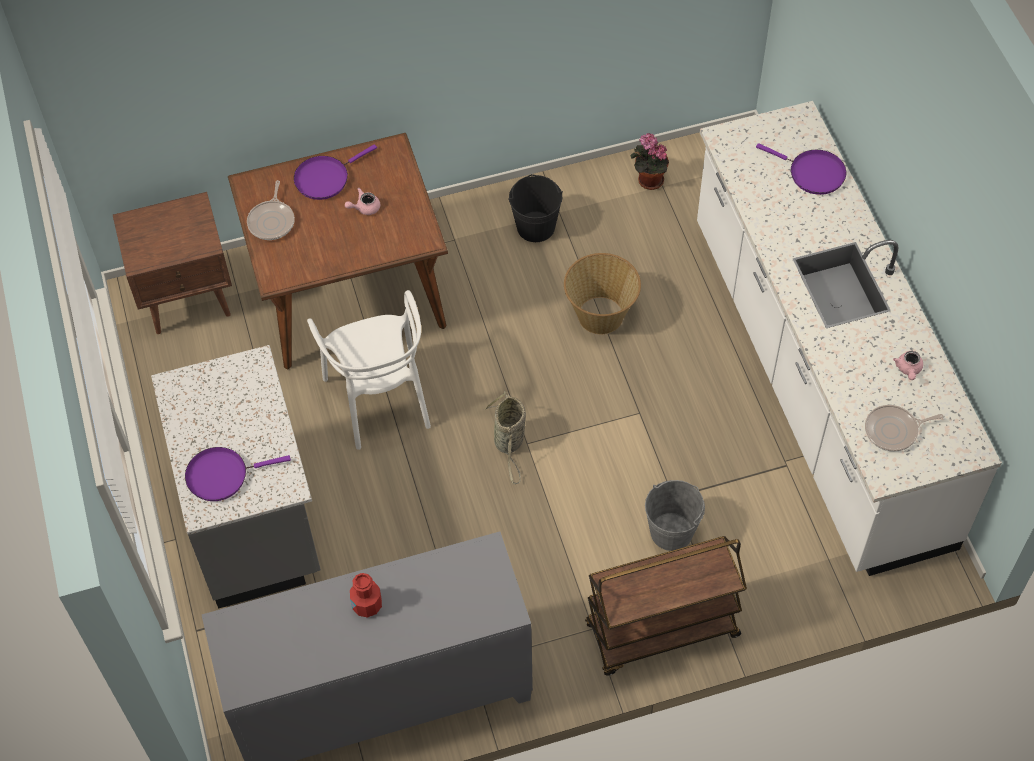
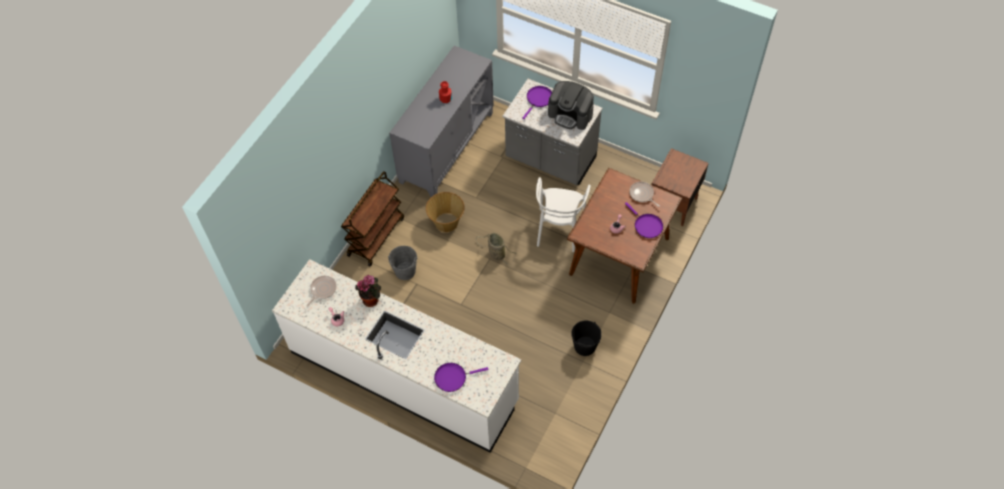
camera: 135 degrees right, 0 degrees up
purple frying pan [294,144,377,200] -> purple frying pan turned 135 degrees clockwise [625,202,663,238]
white chair [307,290,431,450] -> white chair turned 105 degrees counterclockwise [536,177,591,252]
basket [564,253,641,334] -> basket moved to [426,192,465,232]
potted plant [630,133,669,190] -> potted plant moved to [355,275,381,307]
none -> coffee machine [548,81,594,130]

